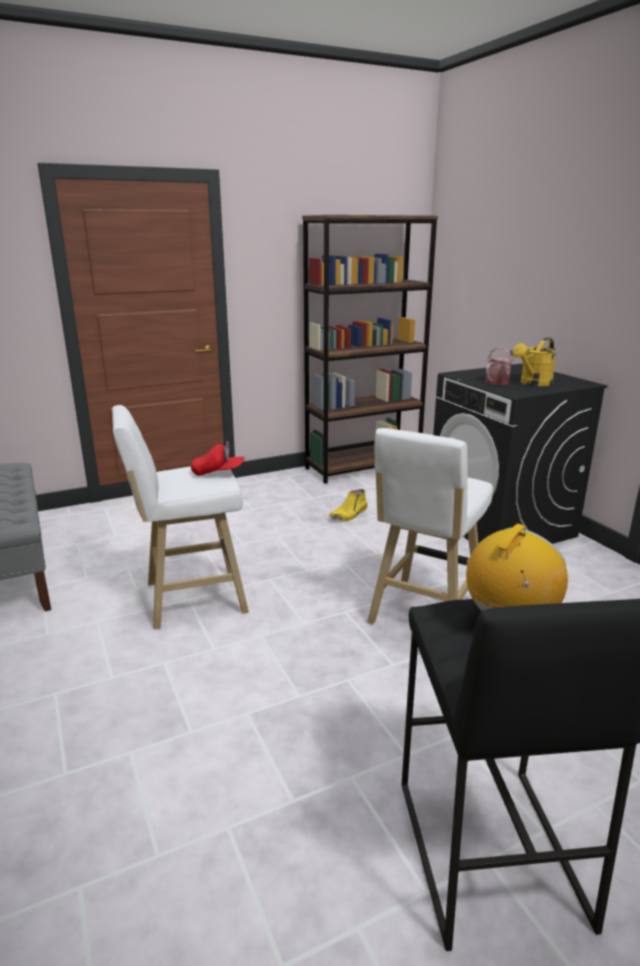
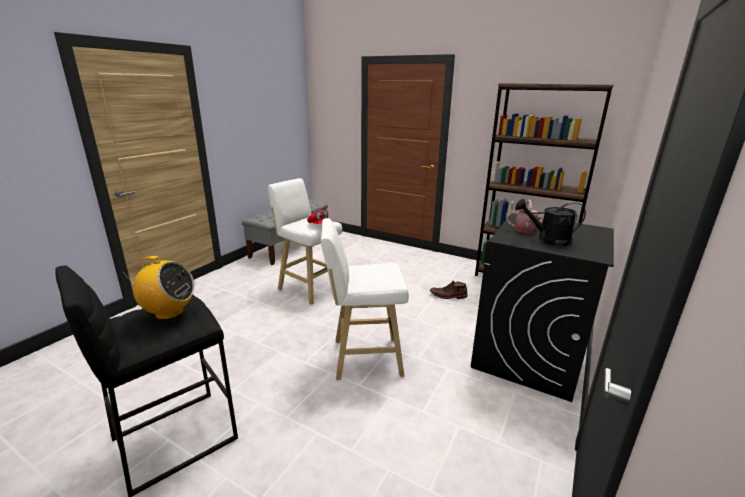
camera: 55 degrees right, 0 degrees up
yellow boot [329,489,368,521] -> brown boot [430,281,468,299]
yellow watering can [513,338,557,386] -> black watering can [515,199,586,246]

